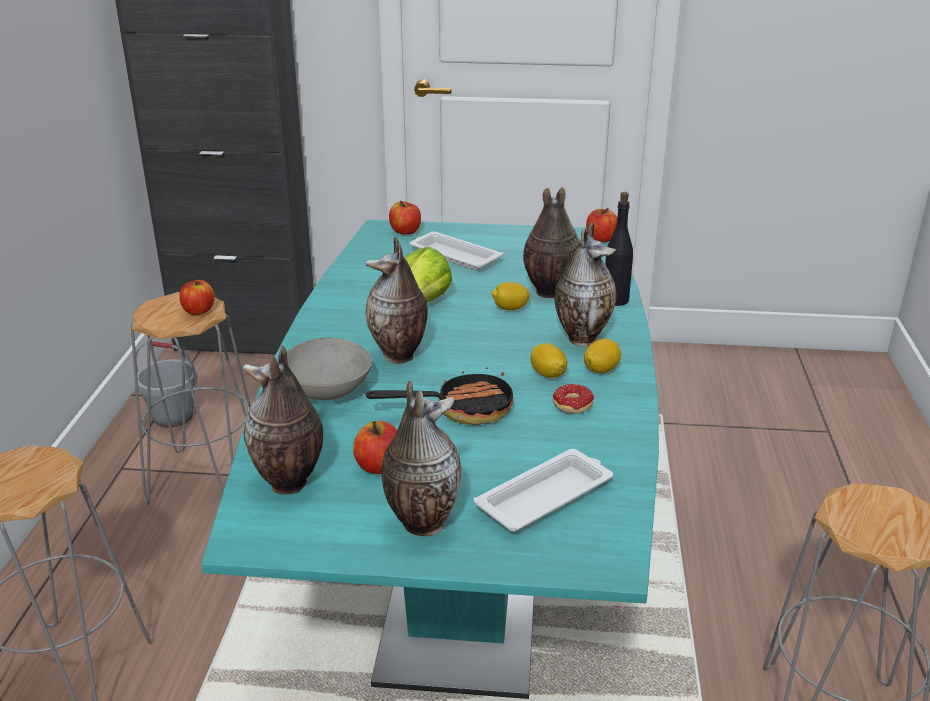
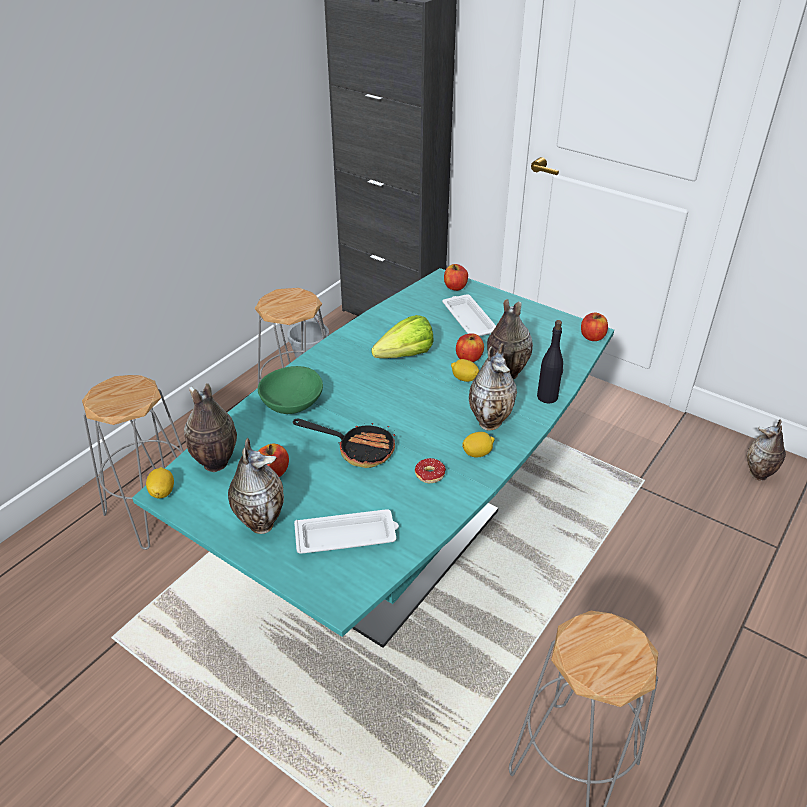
camera: 30 degrees right, 10 degrees up
apple [179,280,214,315] -> apple moved to [456,334,484,362]
grey bowl [278,337,372,400] -> green bowl [258,366,323,414]
vase [365,237,428,364] -> vase moved to [747,419,786,481]
lemon [530,343,567,378] -> lemon moved to [146,467,174,498]

